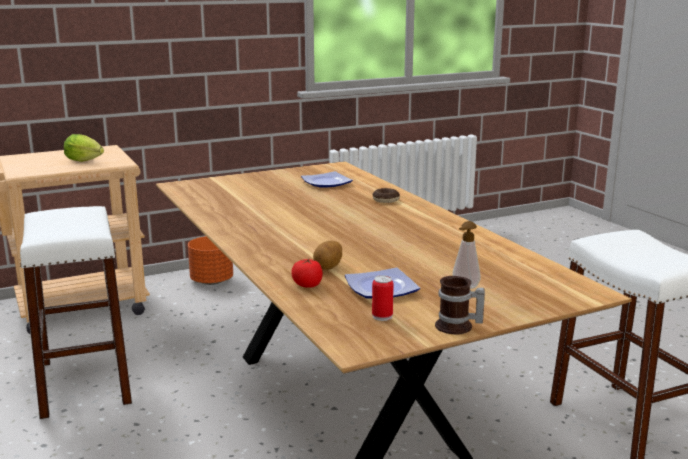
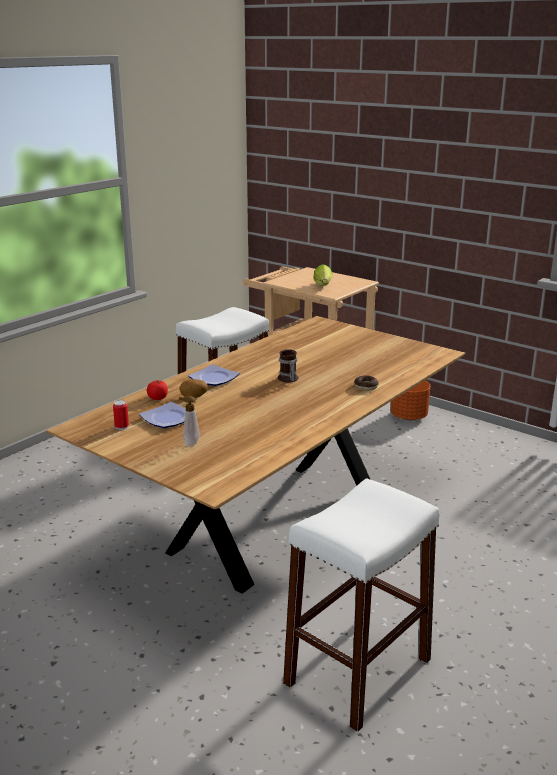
camera: 65 degrees right, 5 degrees up
plate [301,171,353,187] -> plate moved to [188,365,240,386]
mug [435,276,485,335] -> mug moved to [278,349,298,382]

